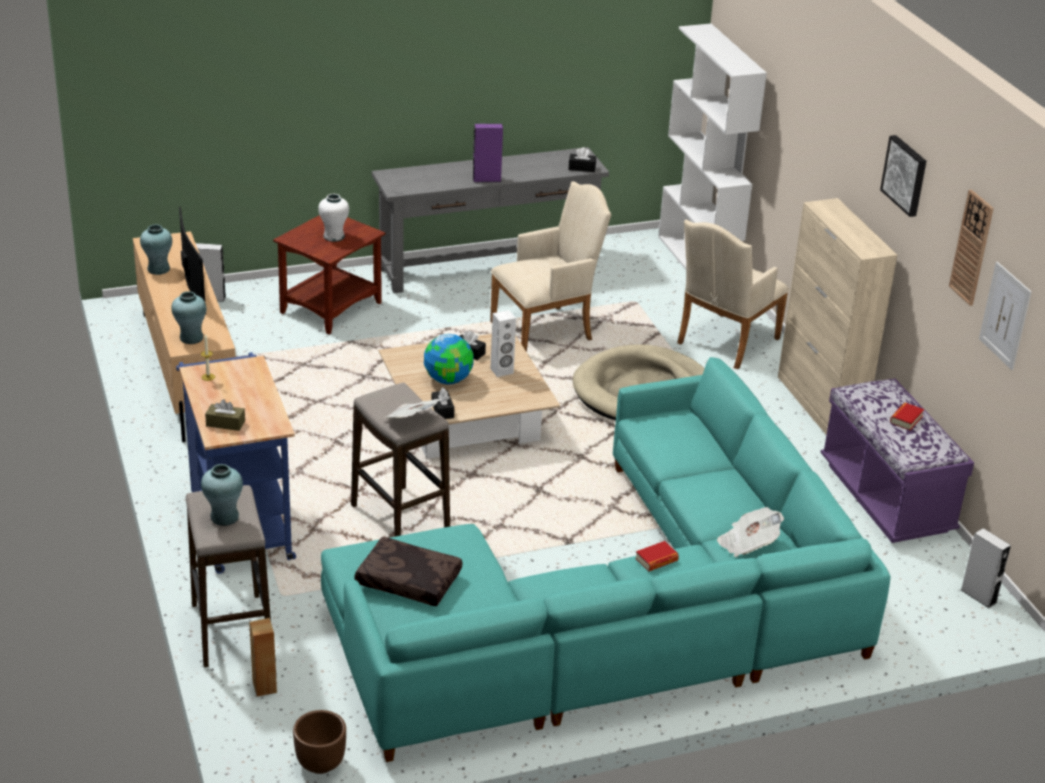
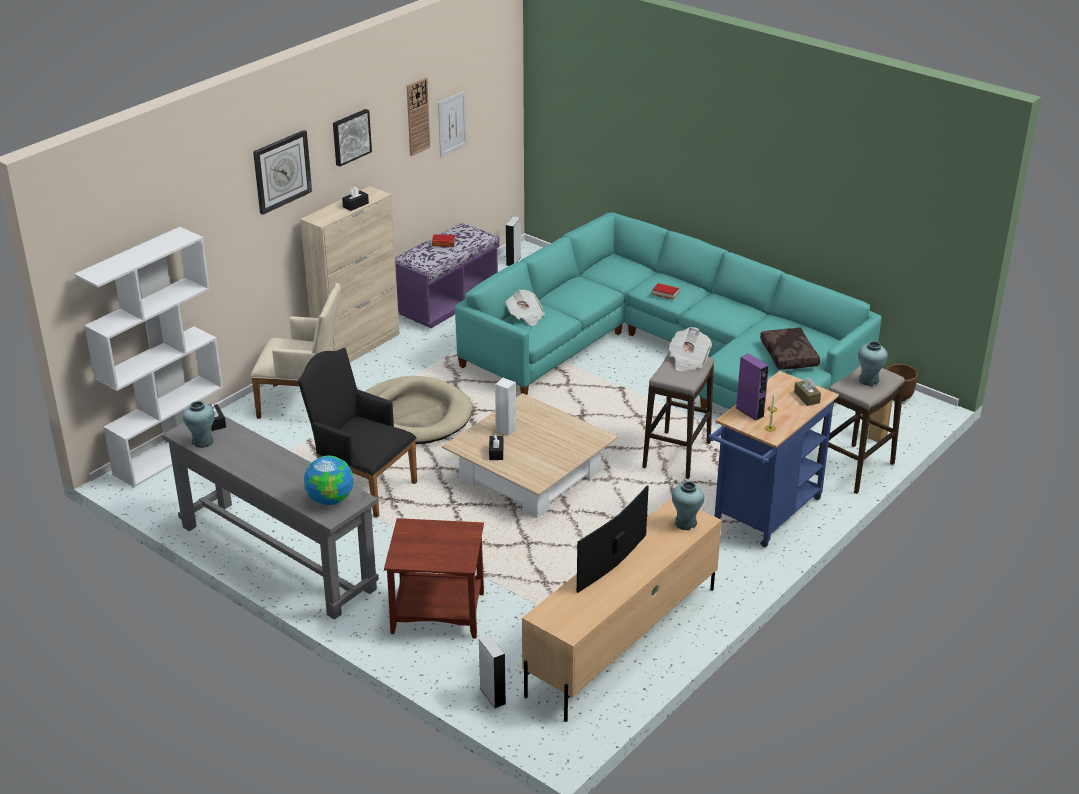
camera: 120 degrees left, 0 degrees up
turquoise vase [140,224,172,275] -> turquoise vase moved to [183,401,215,448]
white vase [318,194,349,242] -> none
globe [424,334,474,384] -> globe moved to [304,456,353,505]
black tissue box [432,387,454,419] -> black tissue box moved to [342,186,369,211]
purple speaker [472,124,503,182] -> purple speaker moved to [736,354,769,421]
beige armchair [490,181,611,352] -> black armchair [298,348,417,518]
newspaper [717,507,784,557] -> newspaper moved to [505,290,545,326]
none -> wall clock [253,130,312,215]

